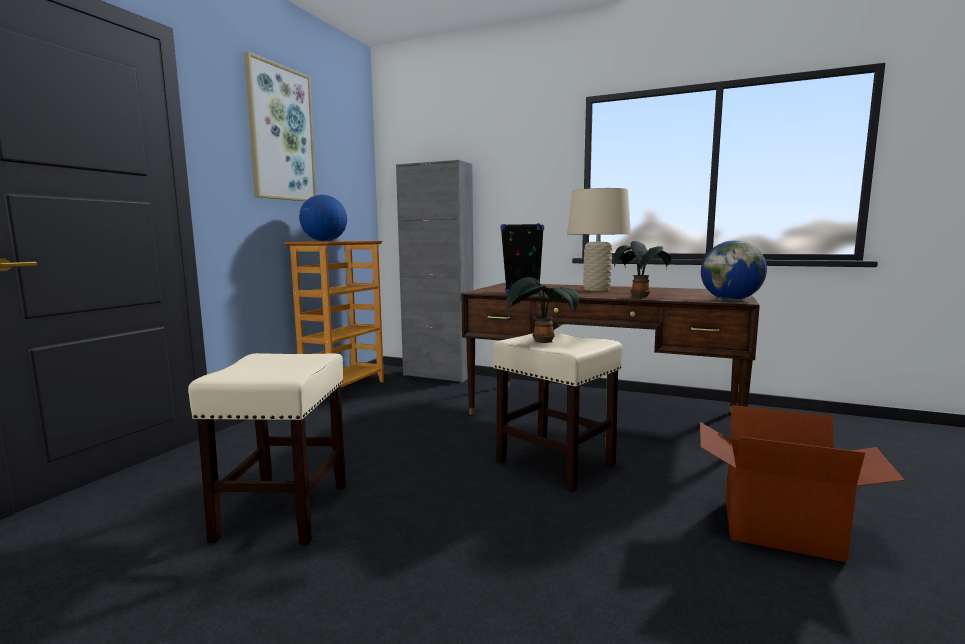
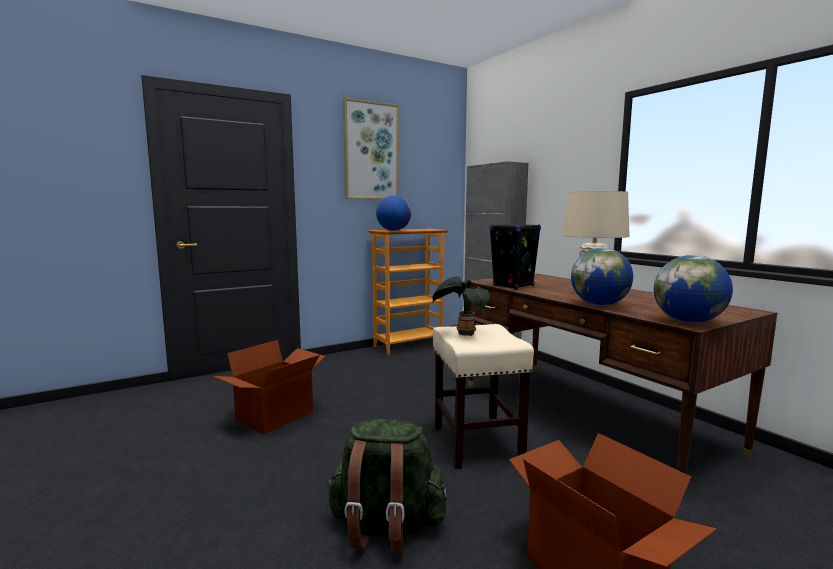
camera: 35 degrees right, 0 degrees up
beige stool [188,353,346,545] -> cardboard box [213,340,325,434]
potted plant [614,241,671,297] -> globe [571,248,633,306]
none -> green backpack [327,419,447,552]

